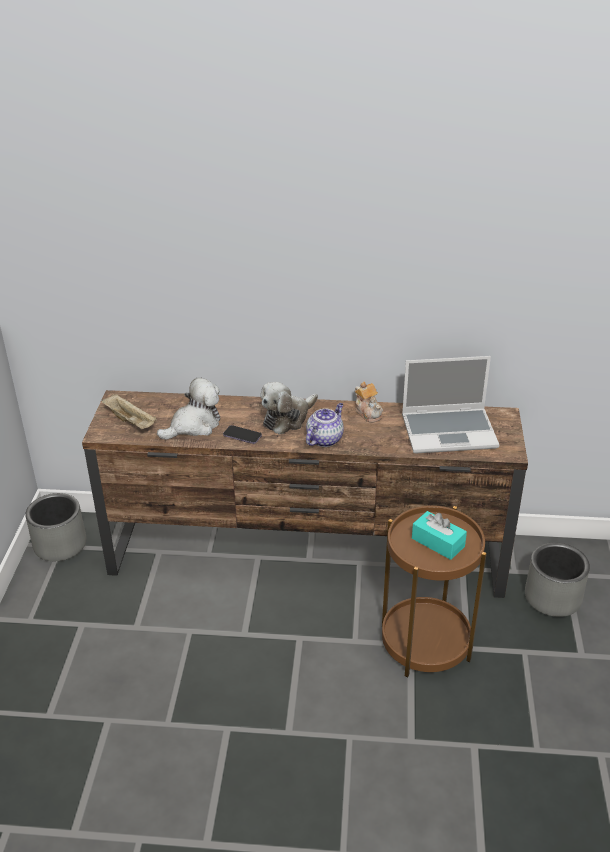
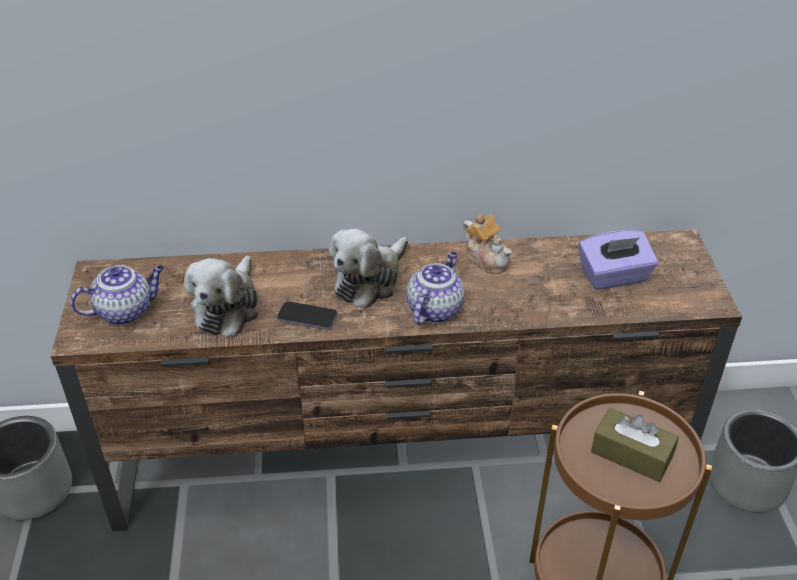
camera: 10 degrees left, 5 degrees up
beige tray [102,394,157,429] -> teapot [70,265,164,325]
plush toy [157,377,220,440] -> plush toy turned 150 degrees clockwise [184,255,258,337]
laptop [402,356,499,453] -> purple tissue box [579,230,658,290]
turquoise tissue box [412,511,467,560] -> brown tissue box [591,408,679,482]

